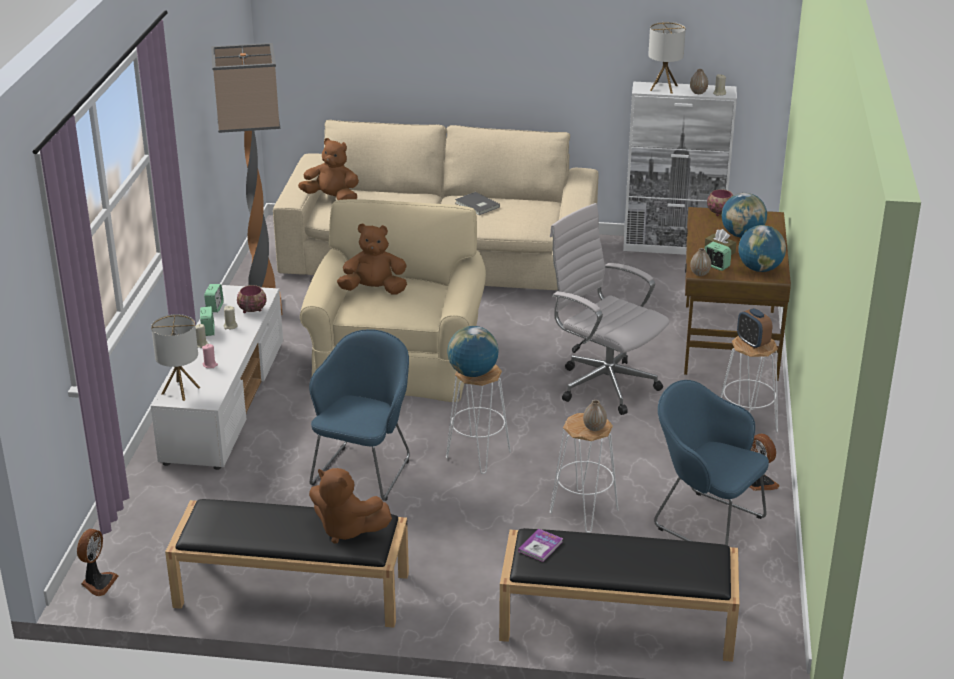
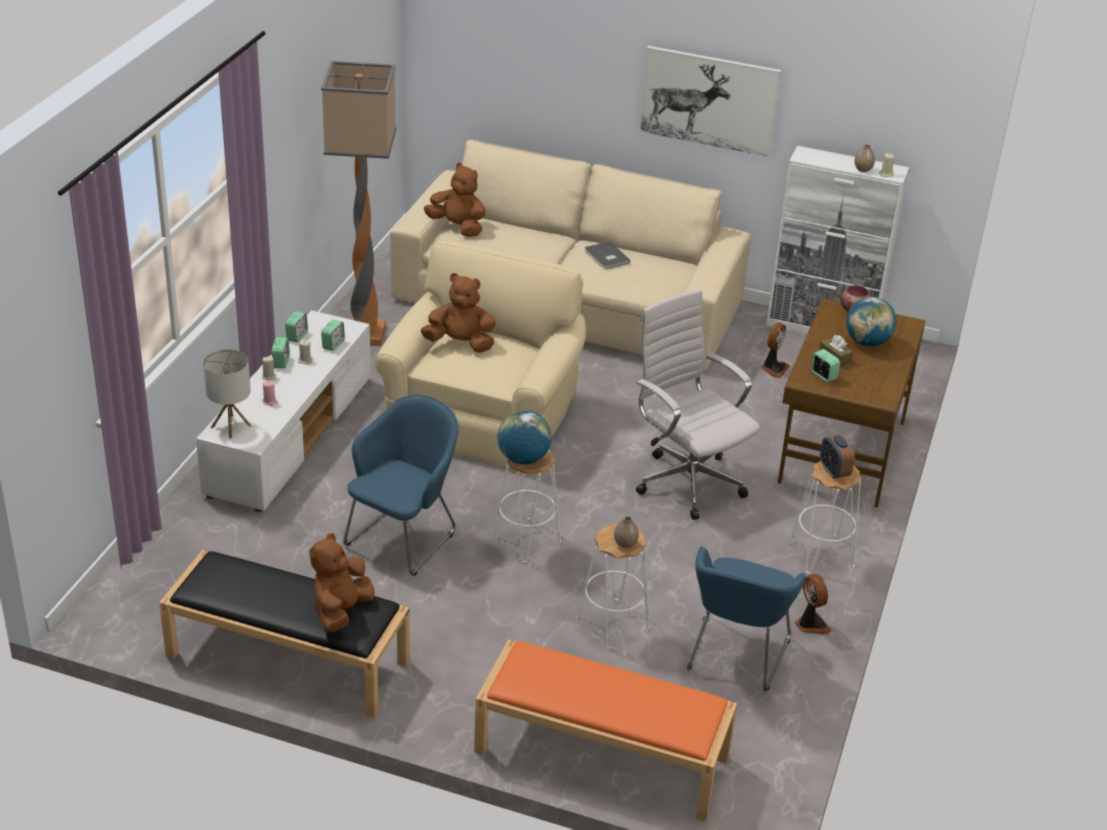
camera: 10 degrees right, 5 degrees up
fan [77,529,118,596] -> fan moved to [761,323,789,378]
bowl [237,285,266,313] -> alarm clock [321,320,345,351]
brown plush toy [309,468,392,544] -> brown plush toy turned 75 degrees clockwise [309,533,374,632]
black bench [499,528,740,662] -> orange bench [474,639,737,822]
book [518,529,563,562] -> none
table lamp [648,22,686,94] -> none
blue armchair [654,380,769,546] -> blue armchair turned 120 degrees counterclockwise [687,547,806,691]
vase [690,248,711,276] -> none
globe [738,225,786,272] -> none
none -> picture [640,46,781,157]

